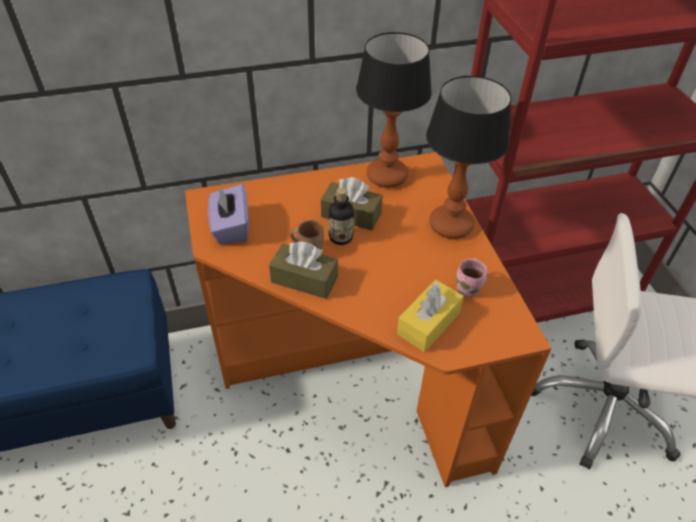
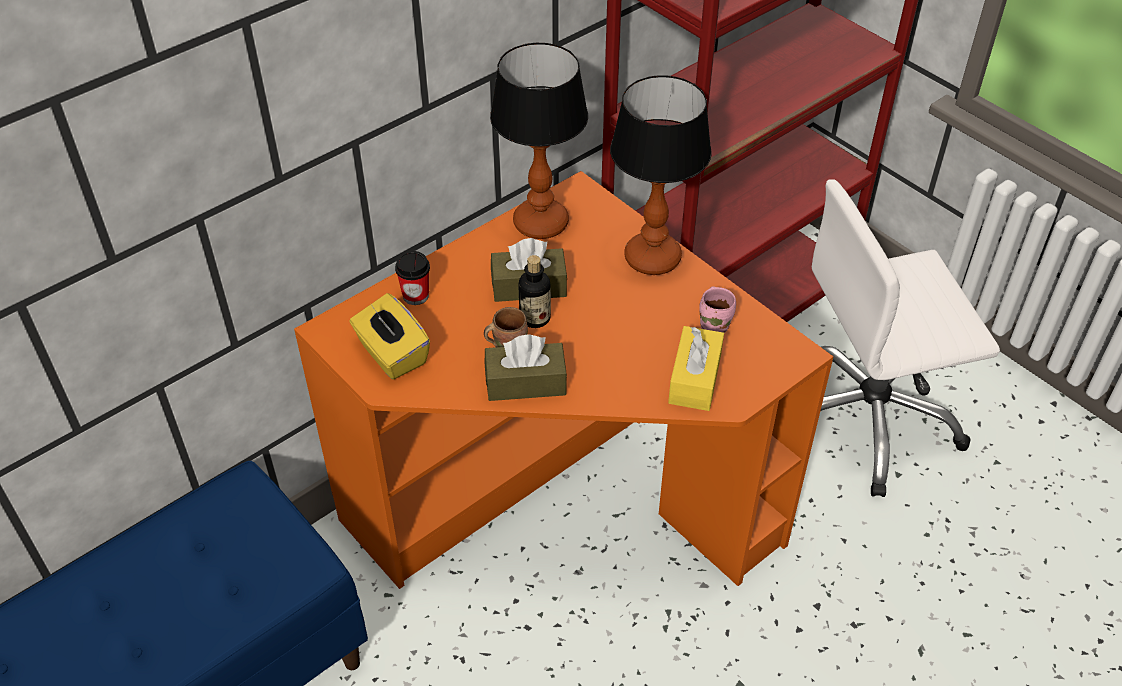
camera: 25 degrees left, 0 degrees up
purple tissue box [208,184,249,244] -> yellow tissue box [349,293,430,380]
none -> cup [395,251,430,305]

